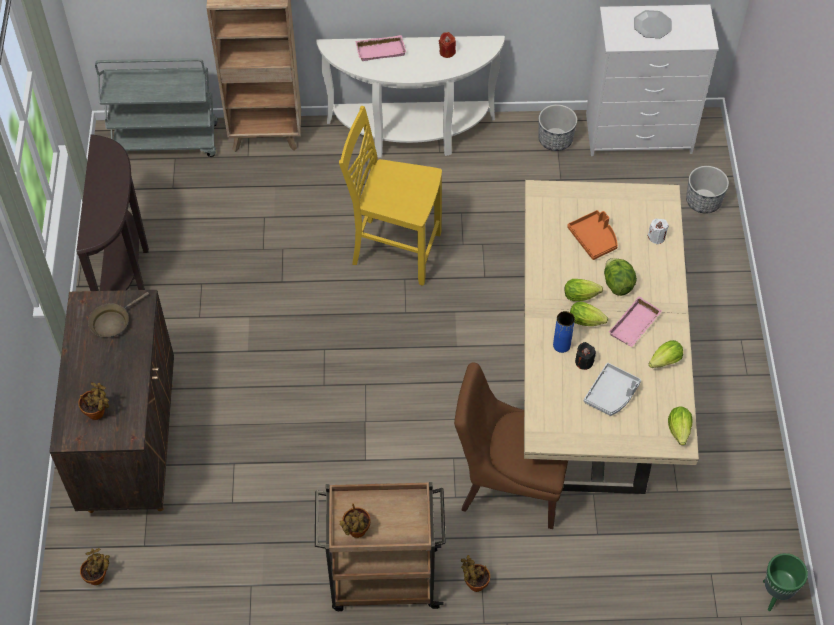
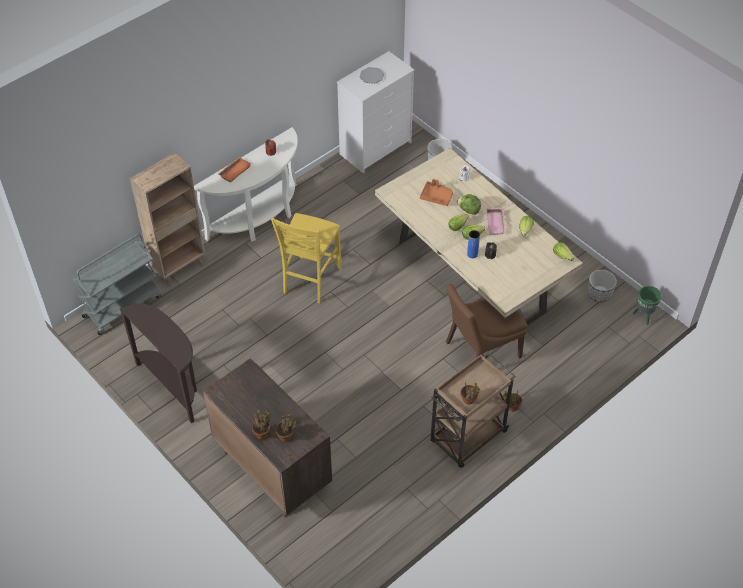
camera: 40 degrees left, 5 degrees down
potted plant [80,548,110,585] -> potted plant moved to [252,409,270,439]
brown frying pan [88,292,149,337] -> none
yellow chair [339,106,442,286] -> yellow chair turned 45 degrees counterclockwise [271,213,342,303]
pink tray [355,35,406,61] -> orange tray [219,157,251,183]
planter [538,104,577,151] -> planter moved to [588,270,617,302]
grey tray [584,363,641,416] -> none

